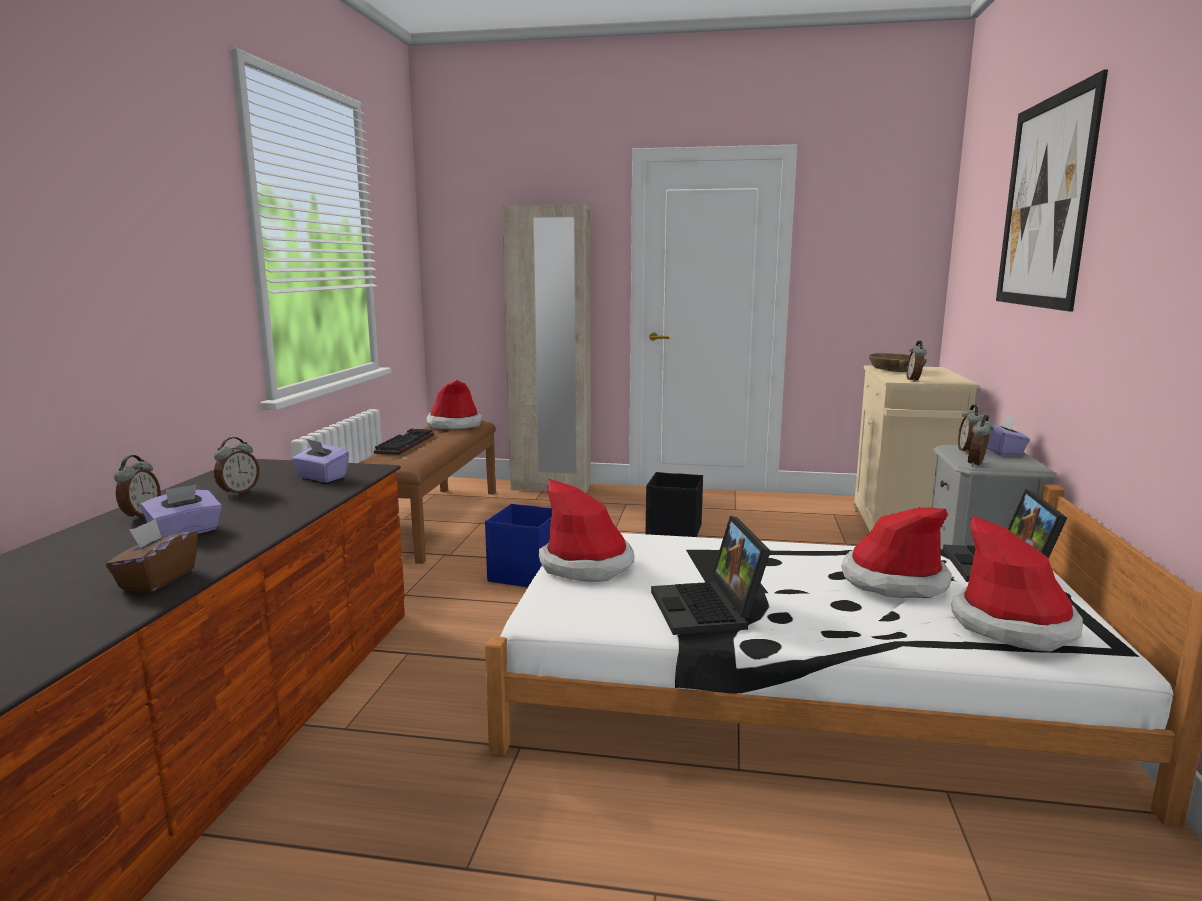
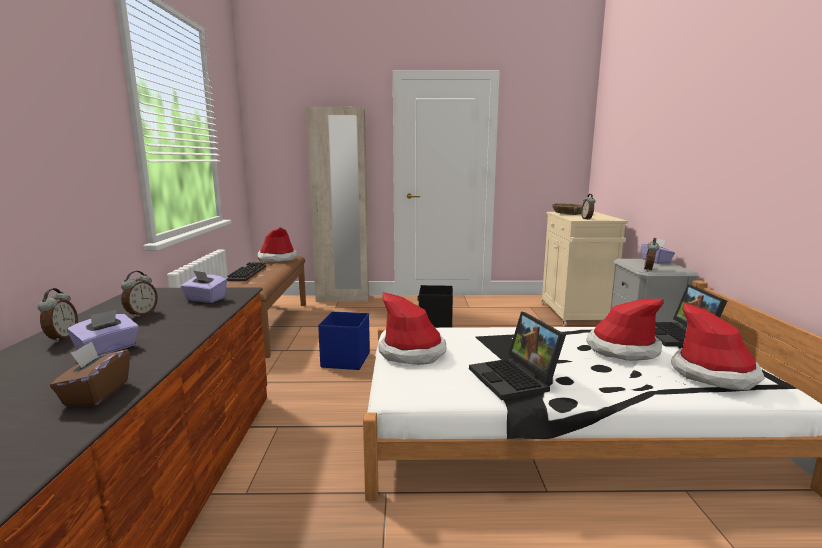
camera: 10 degrees left, 0 degrees up
alarm clock [958,405,983,454] -> none
picture [996,69,1108,312] -> none

